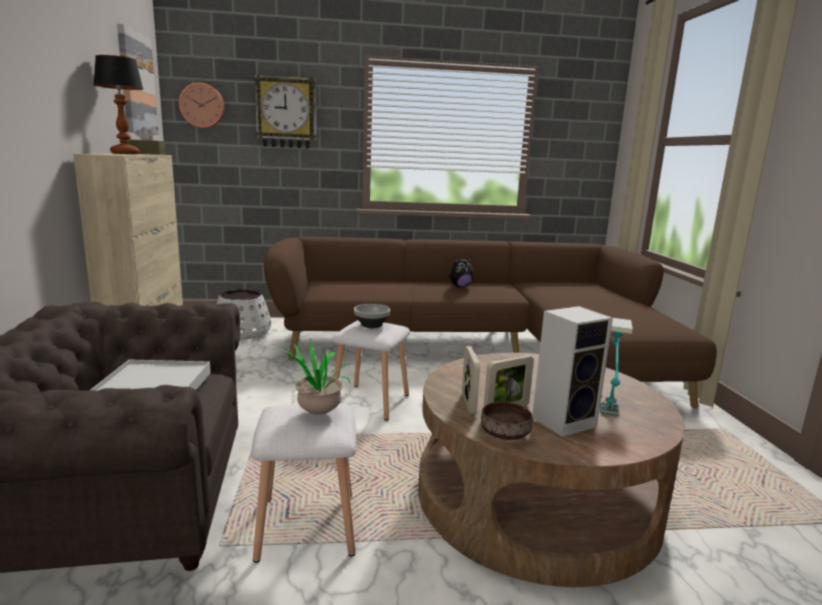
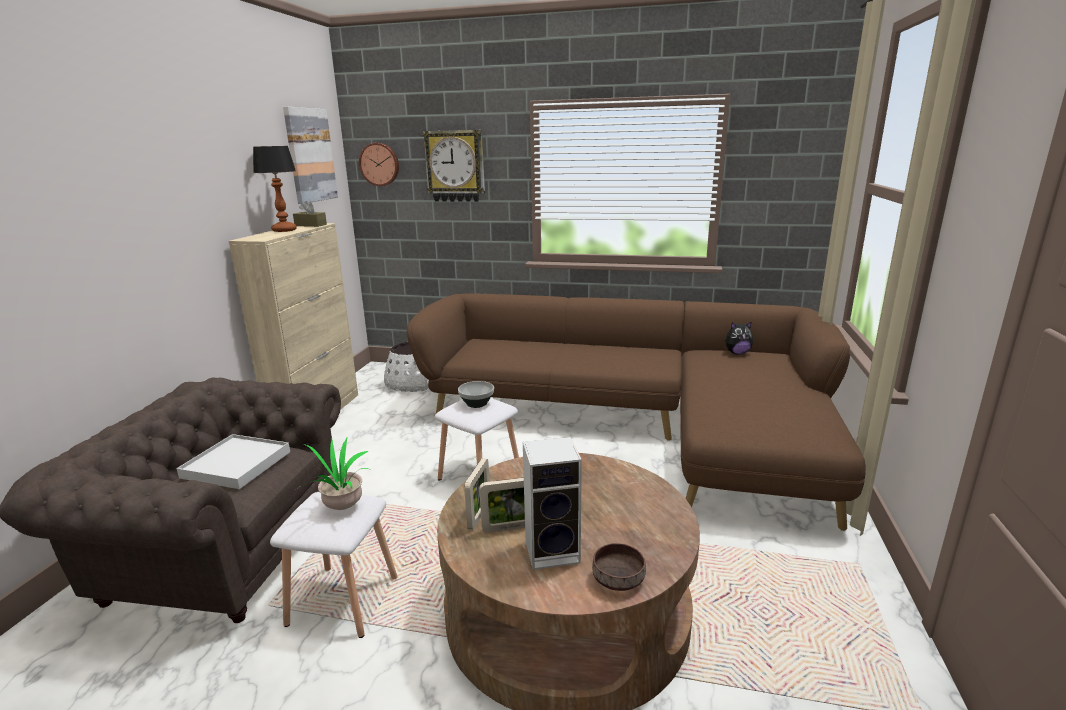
camera: 20 degrees right, 5 degrees up
plush toy [449,257,474,287] -> plush toy moved to [725,321,753,355]
brown bowl [481,402,533,440] -> brown bowl moved to [592,543,646,591]
table lamp [600,318,633,416] -> none

